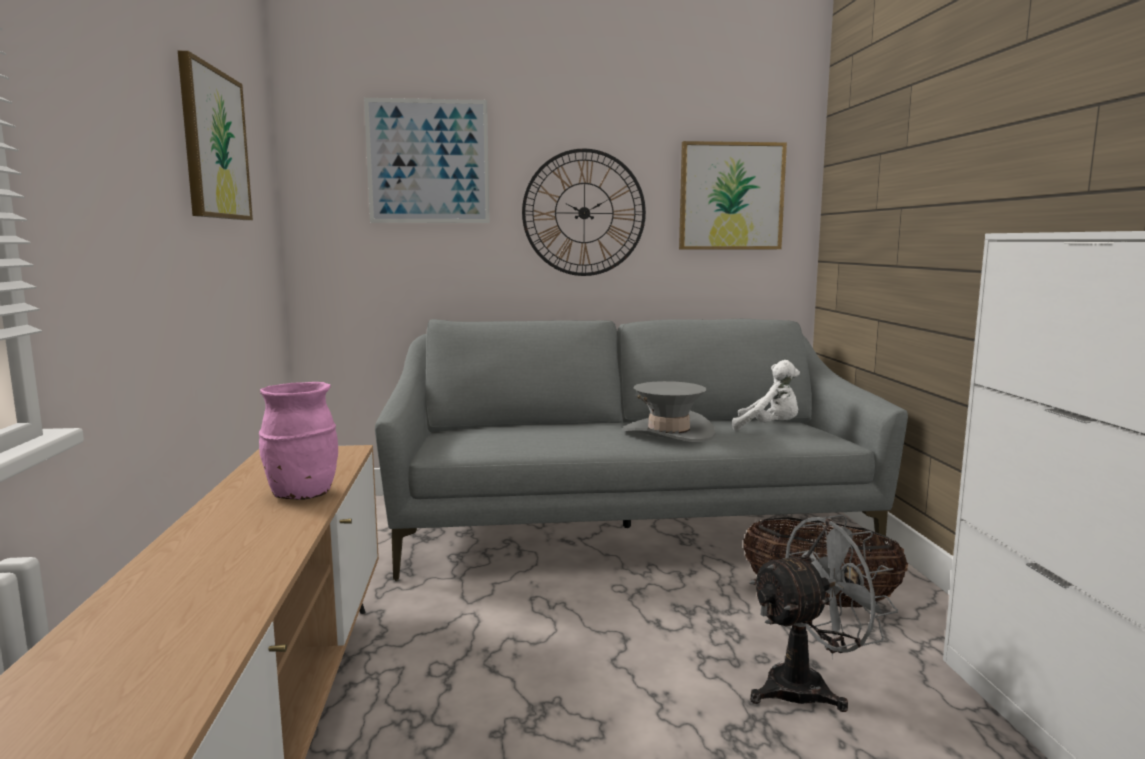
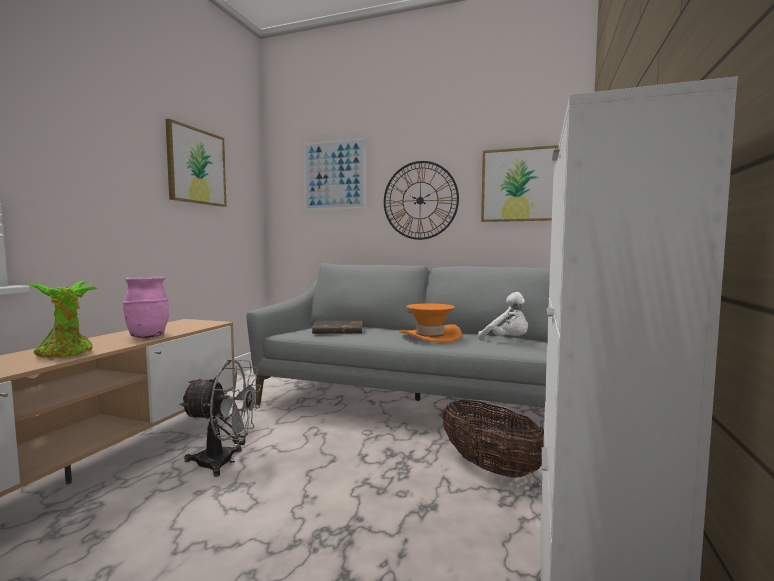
camera: 25 degrees right, 5 degrees down
grey hat [623,381,716,442] -> orange hat [399,303,462,343]
grey fan [749,515,898,712] -> grey fan moved to [179,360,261,477]
none -> potted plant [26,280,97,358]
none -> brown book [312,321,362,334]

